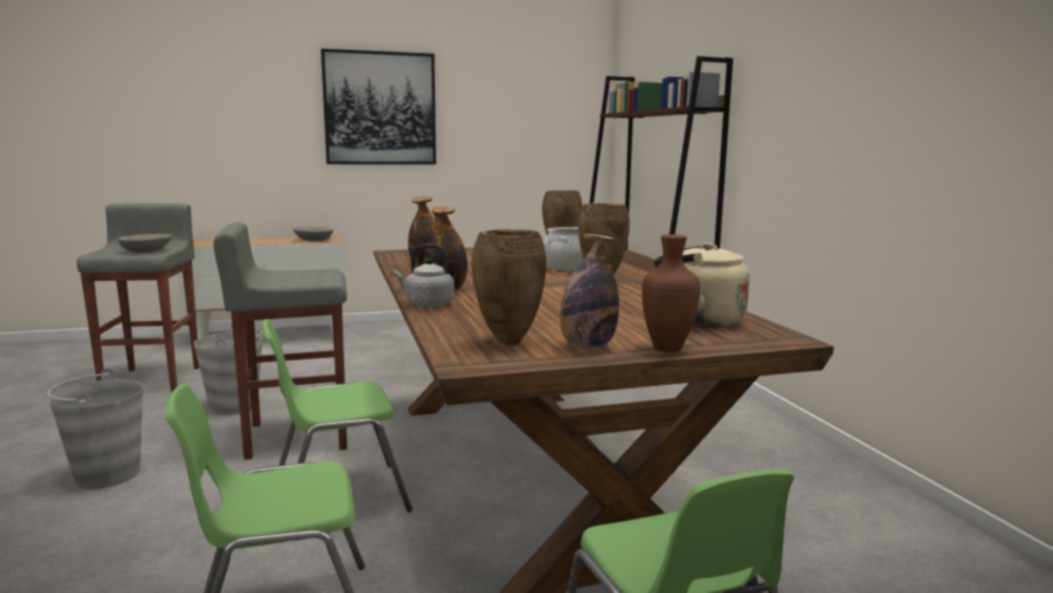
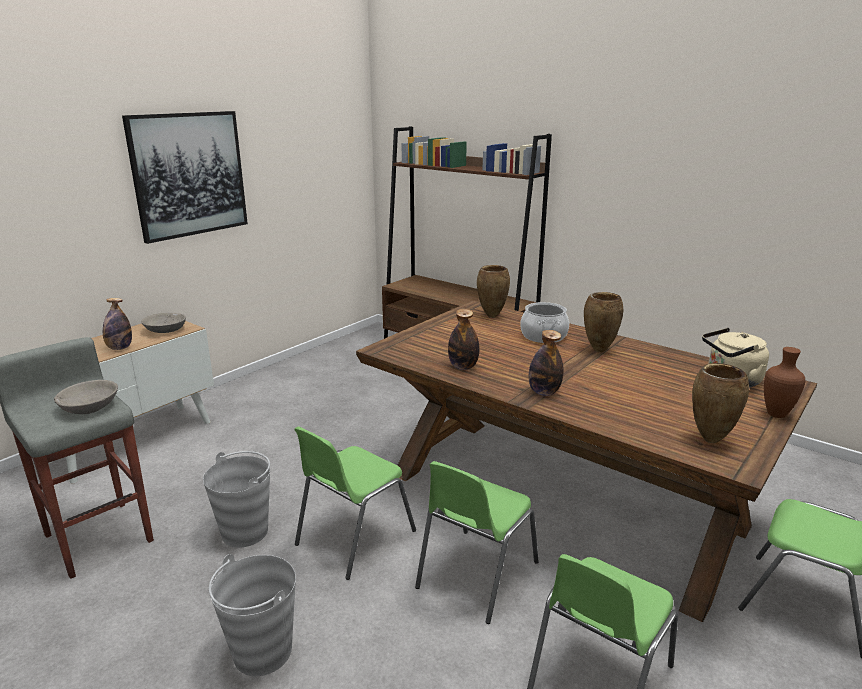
camera: 35 degrees left, 10 degrees up
grey stool [213,222,347,460] -> green chair [294,426,416,580]
grey kettle [393,244,454,307] -> none
bottle [560,234,619,349] -> bottle moved to [103,298,132,350]

